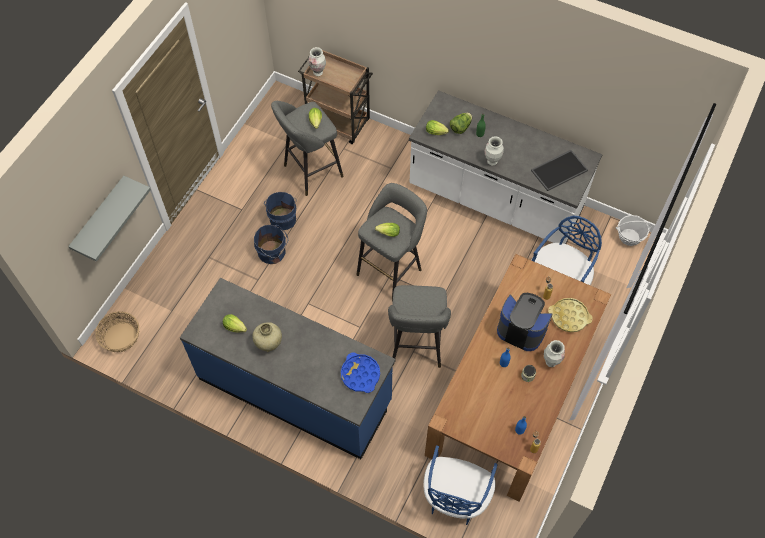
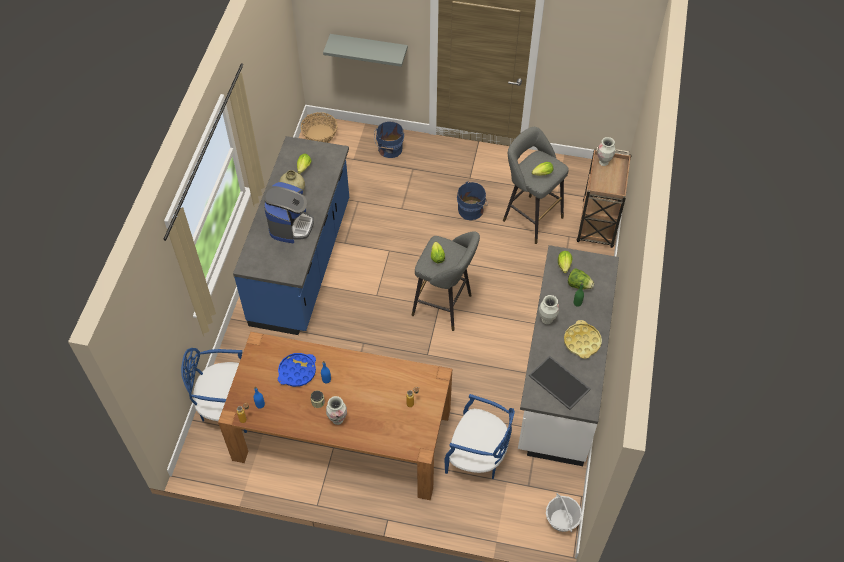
camera: 75 degrees right, 5 degrees down
blue bucket [254,225,288,264] -> blue bucket moved to [374,121,404,158]
blue tray [341,352,380,393] -> blue tray moved to [278,353,316,387]
grey stool [388,285,451,368] -> none
coffee machine [497,293,553,351] -> coffee machine moved to [264,182,314,243]
yellow tray [548,298,593,332] -> yellow tray moved to [564,320,602,359]

